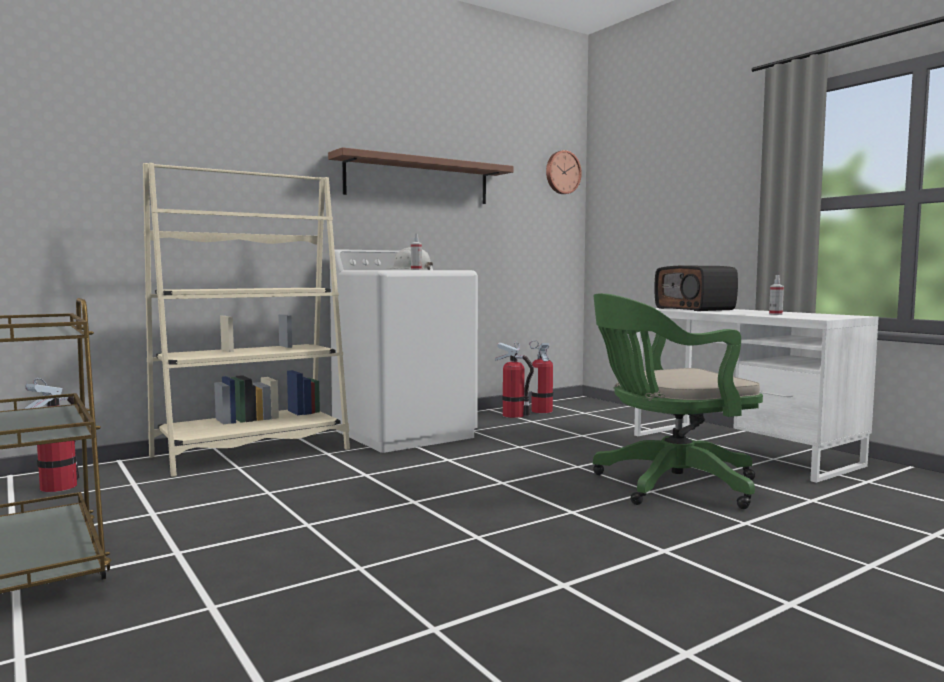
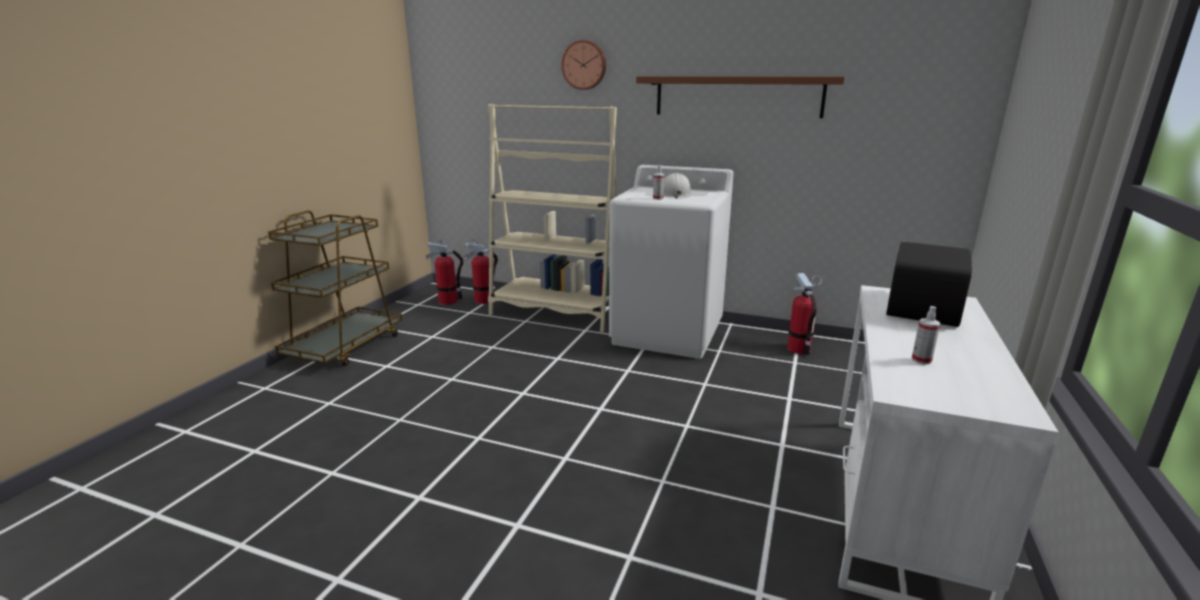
camera: 55 degrees right, 15 degrees up
fire extinguisher [529,340,553,413] -> fire extinguisher moved to [464,239,498,304]
wall clock [546,150,582,194] -> wall clock moved to [561,40,606,90]
green office chair [593,293,763,509] -> none

